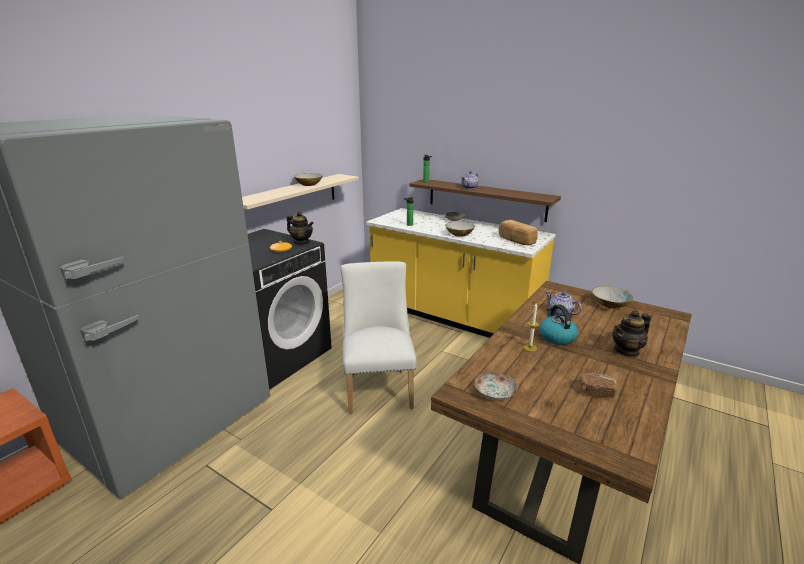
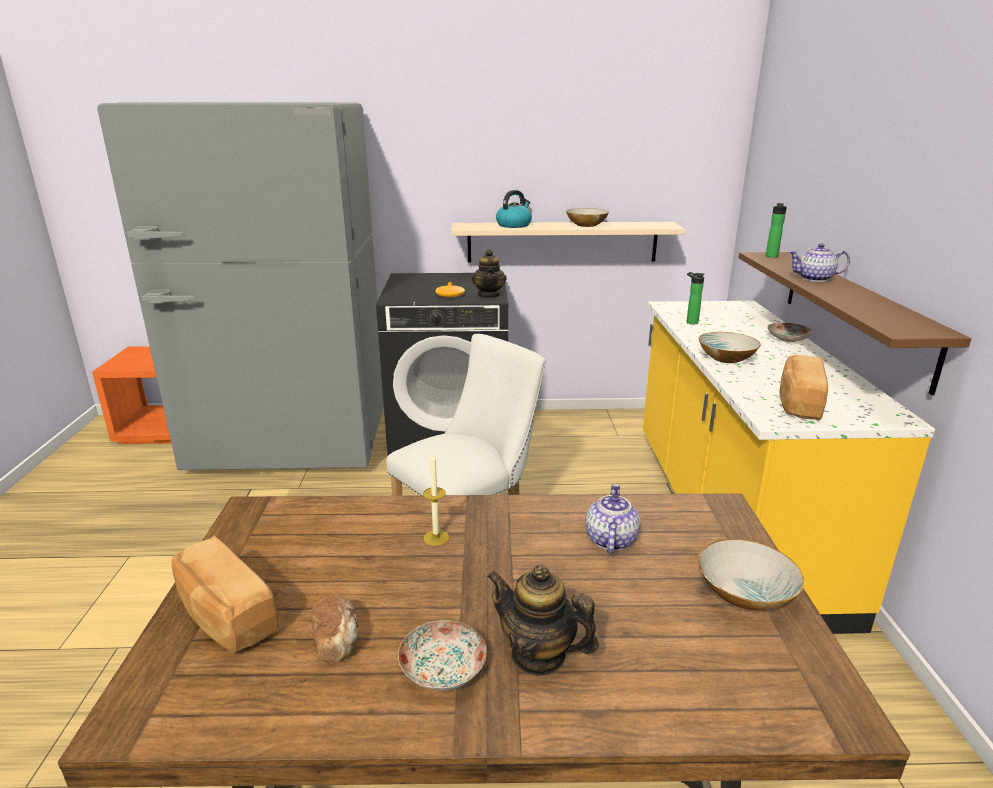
camera: 55 degrees right, 0 degrees up
plate [475,373,518,400] -> plate moved to [398,620,487,691]
kettle [539,305,578,345] -> kettle moved to [496,190,532,228]
none -> bread [171,536,279,653]

